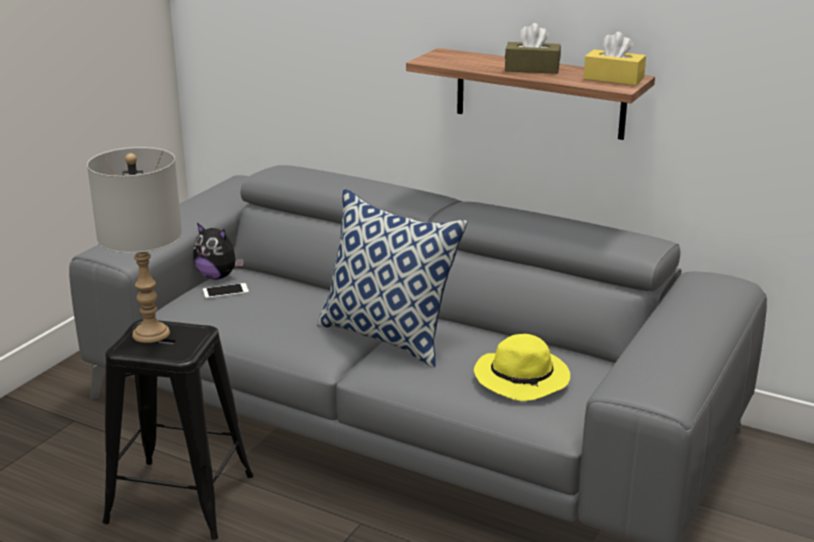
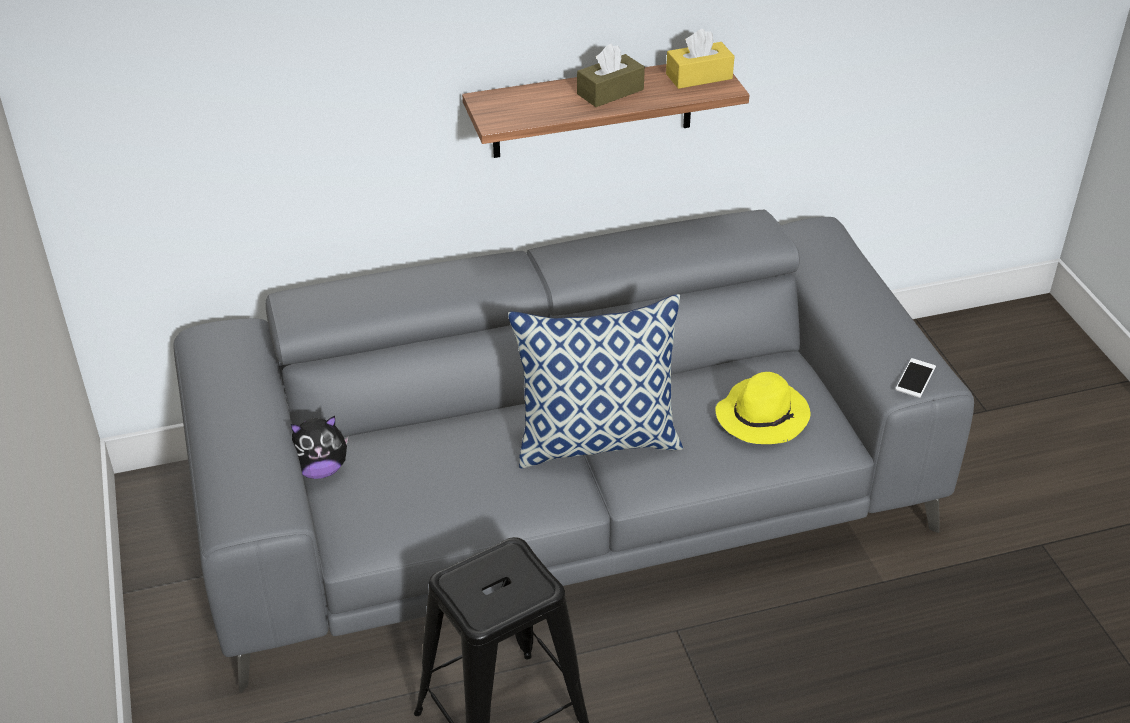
camera: 45 degrees left, 15 degrees up
grey table lamp [87,147,182,343] -> none
phone [203,283,249,299] -> phone moved to [895,358,936,398]

